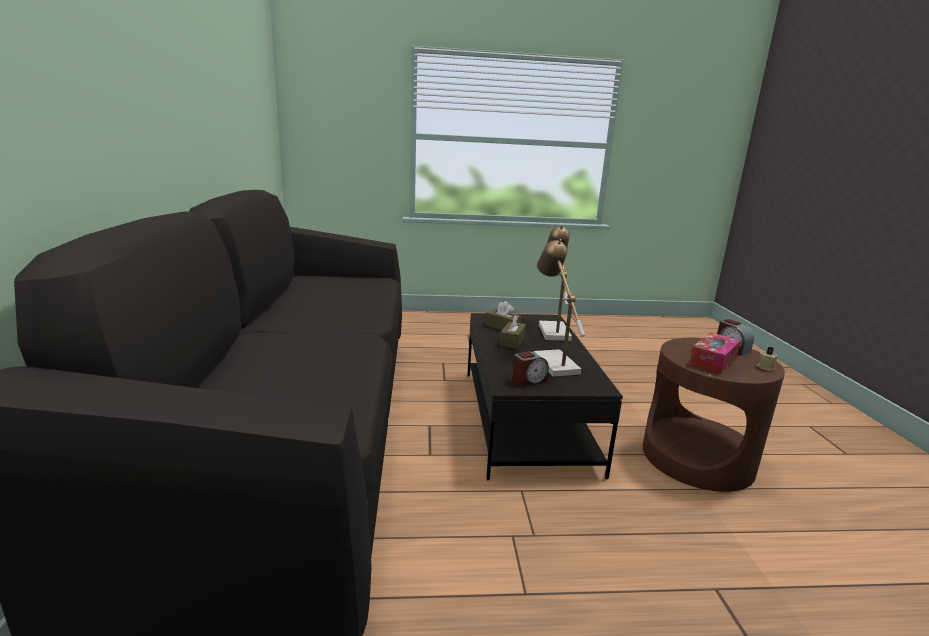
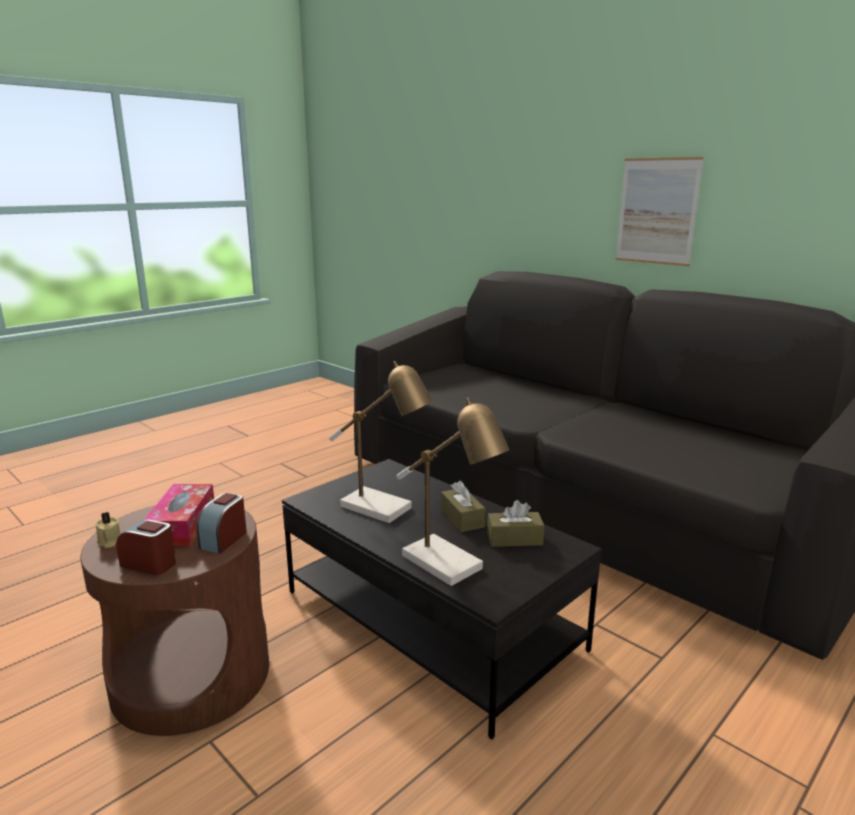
camera: 140 degrees right, 0 degrees up
alarm clock [512,351,549,387] -> alarm clock moved to [197,493,247,554]
none -> picture [616,157,704,266]

